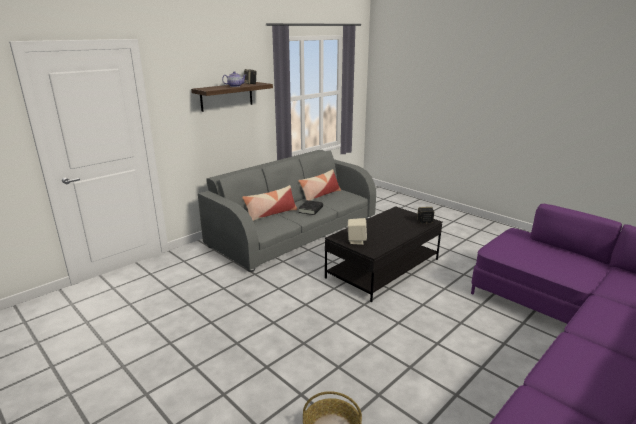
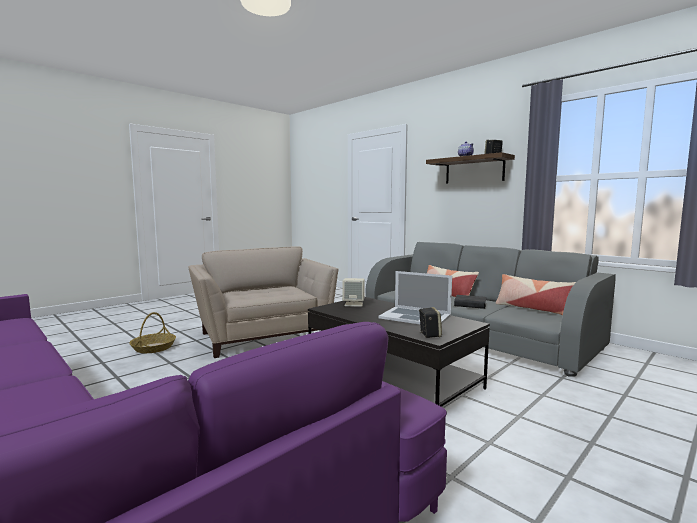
camera: 90 degrees right, 15 degrees down
none -> beige armchair [188,246,338,358]
none -> laptop [378,271,452,324]

